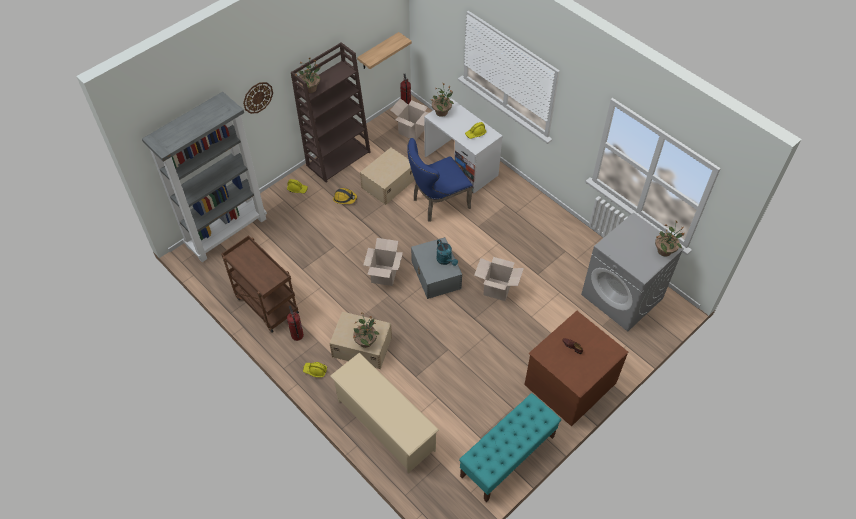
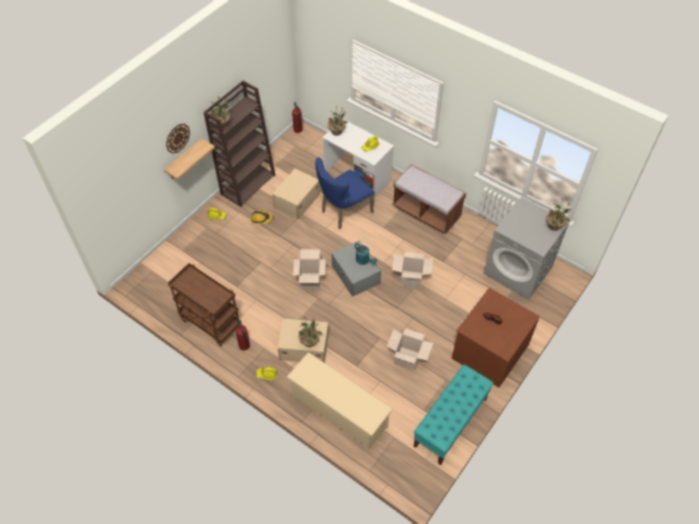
camera: 10 degrees left, 0 degrees up
grey bookcase [142,92,267,262] -> none
shelf [357,32,412,69] -> shelf moved to [164,138,215,180]
cardboard box [390,98,429,141] -> cardboard box moved to [387,329,433,371]
none -> brown bench [392,164,466,234]

